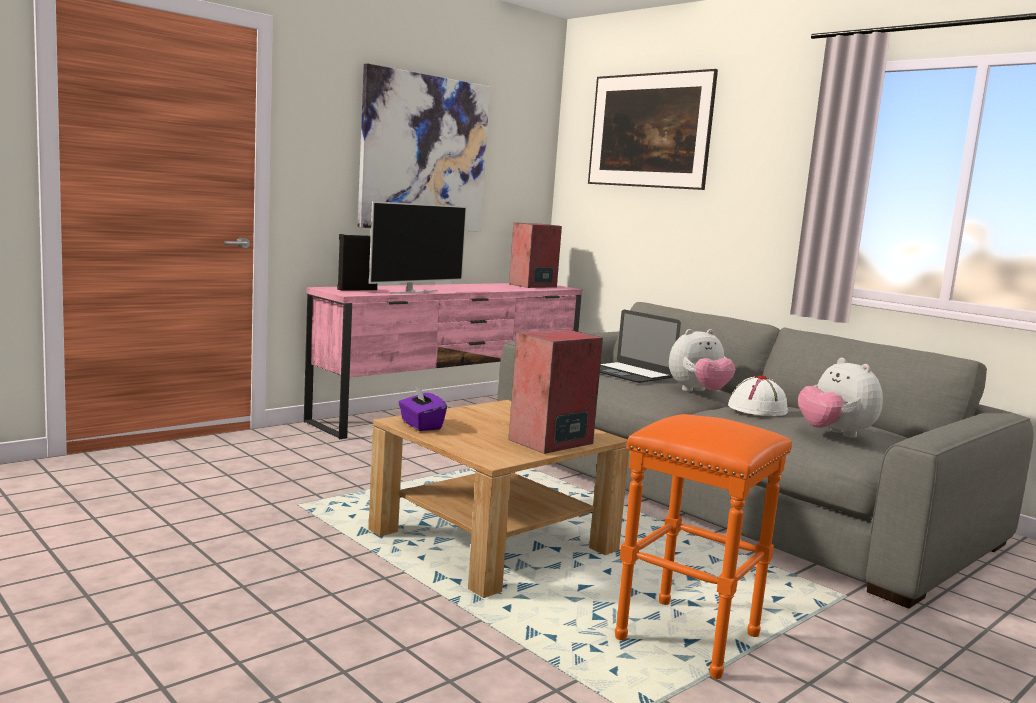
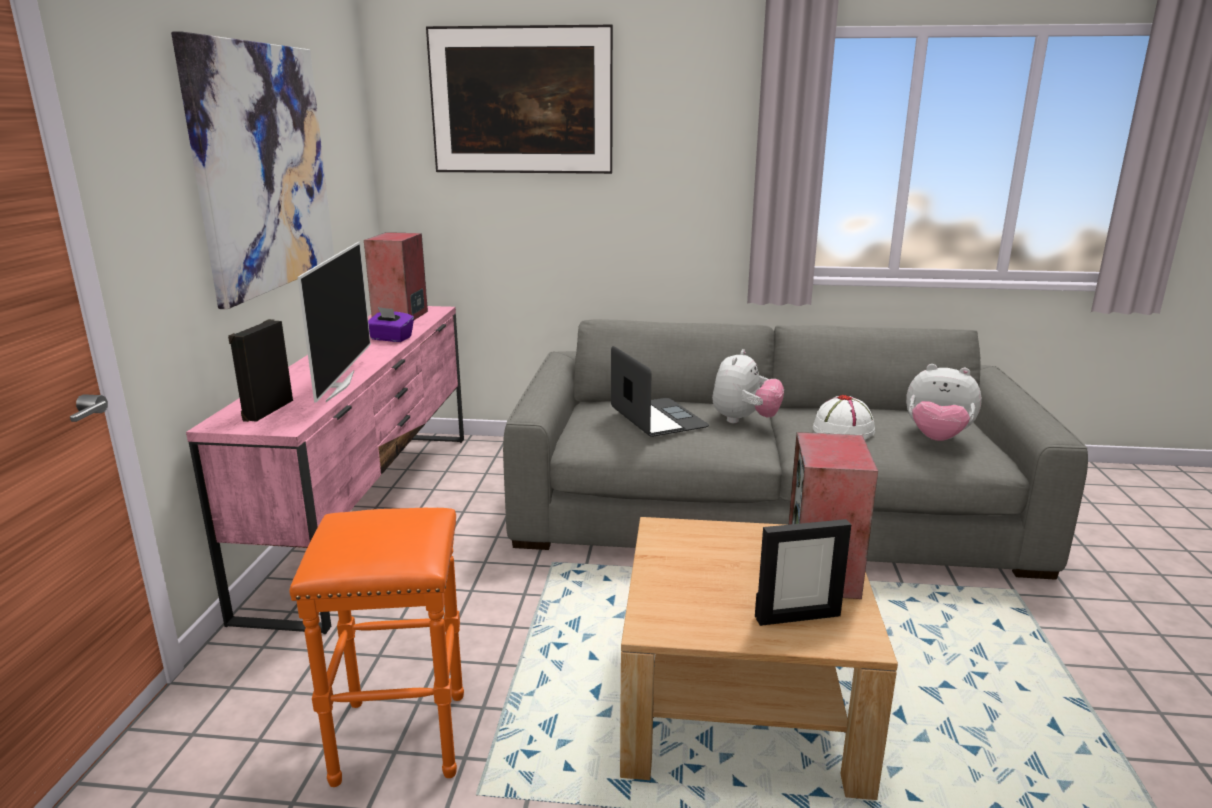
camera: 40 degrees left, 10 degrees up
purple tissue box [398,386,447,431] -> purple tissue box moved to [368,307,414,342]
laptop [600,310,681,383] -> laptop turned 120 degrees counterclockwise [611,346,709,437]
orange stool [615,414,792,679] -> orange stool moved to [289,508,464,787]
none -> picture frame [755,519,851,626]

